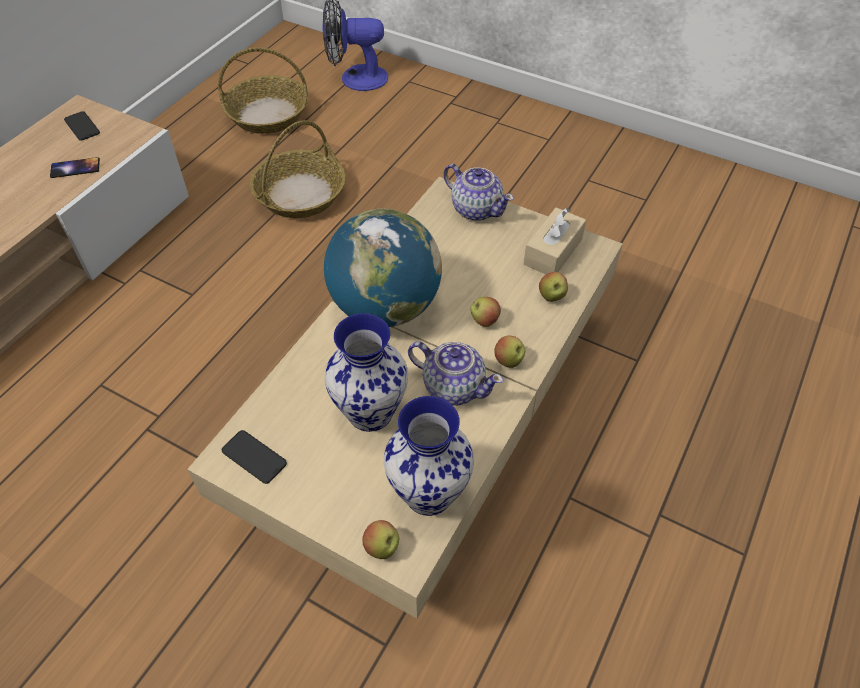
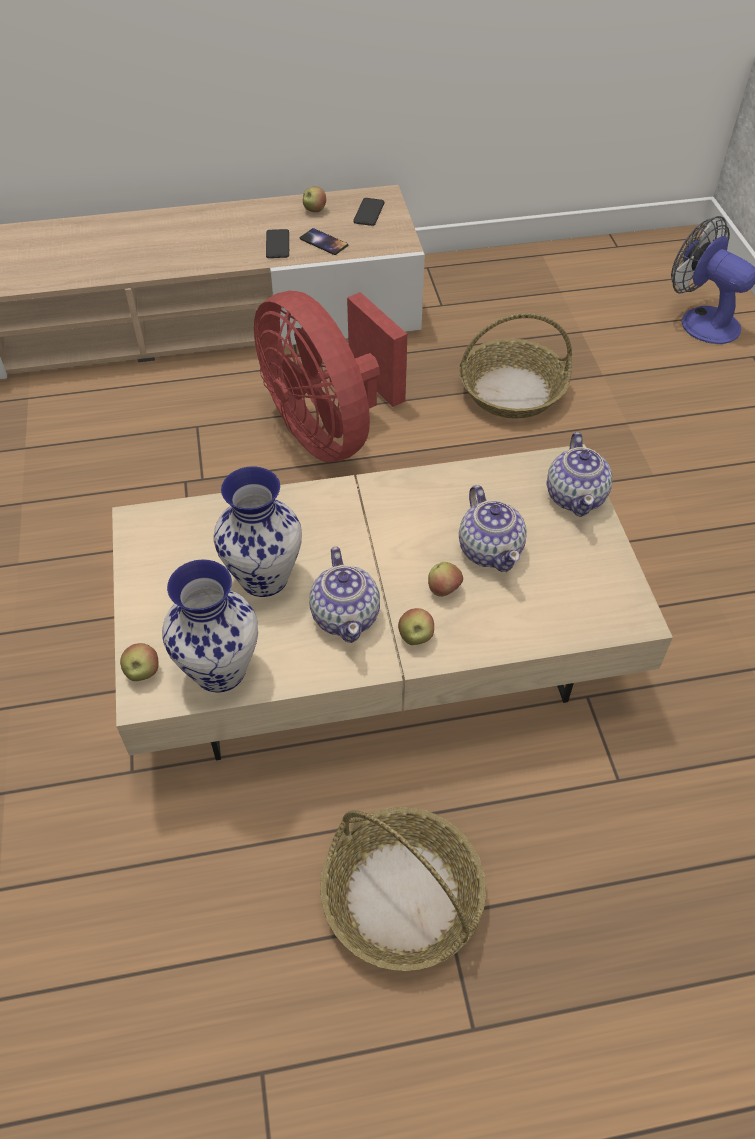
camera: 50 degrees right, 0 degrees up
basket [218,47,308,134] -> basket moved to [320,807,486,971]
phone [222,430,287,484] -> phone moved to [266,229,289,258]
globe [324,209,442,327] -> none
beige tissue box [523,208,586,274] -> none
apple [539,272,568,302] -> apple moved to [303,187,326,212]
none -> red fan [254,291,407,462]
none -> teapot [459,485,527,572]

